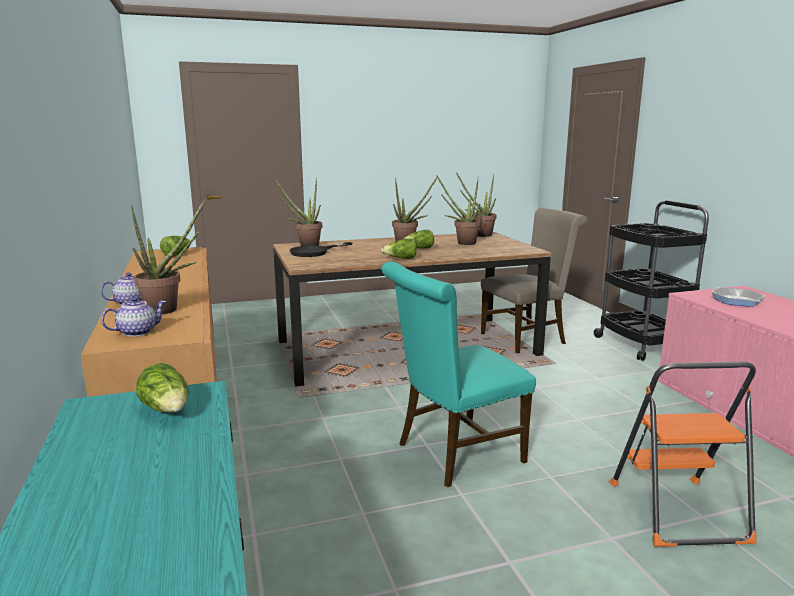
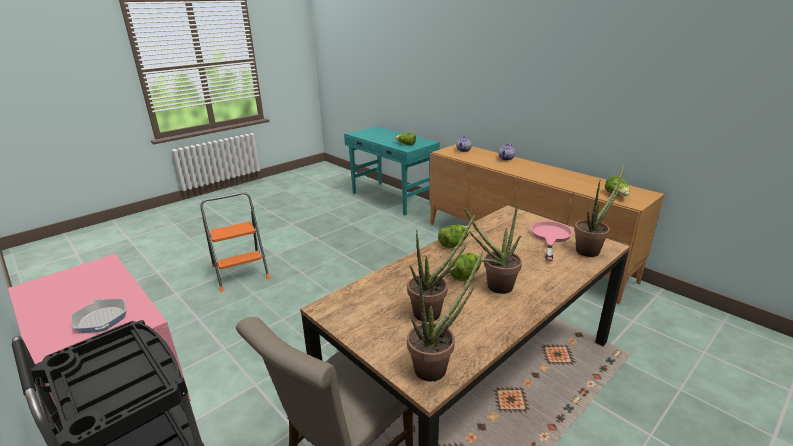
camera: 155 degrees right, 10 degrees up
potted plant [131,199,206,315] -> none
black frying pan [290,242,352,257] -> pink frying pan [531,221,573,262]
turquoise chair [381,262,536,488] -> none

